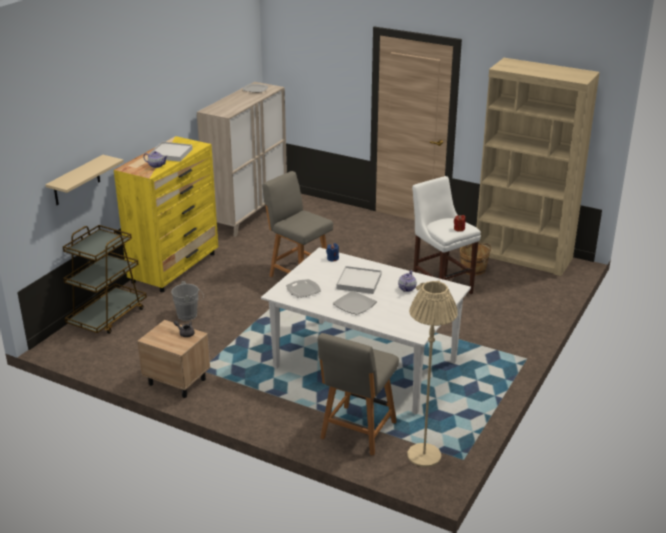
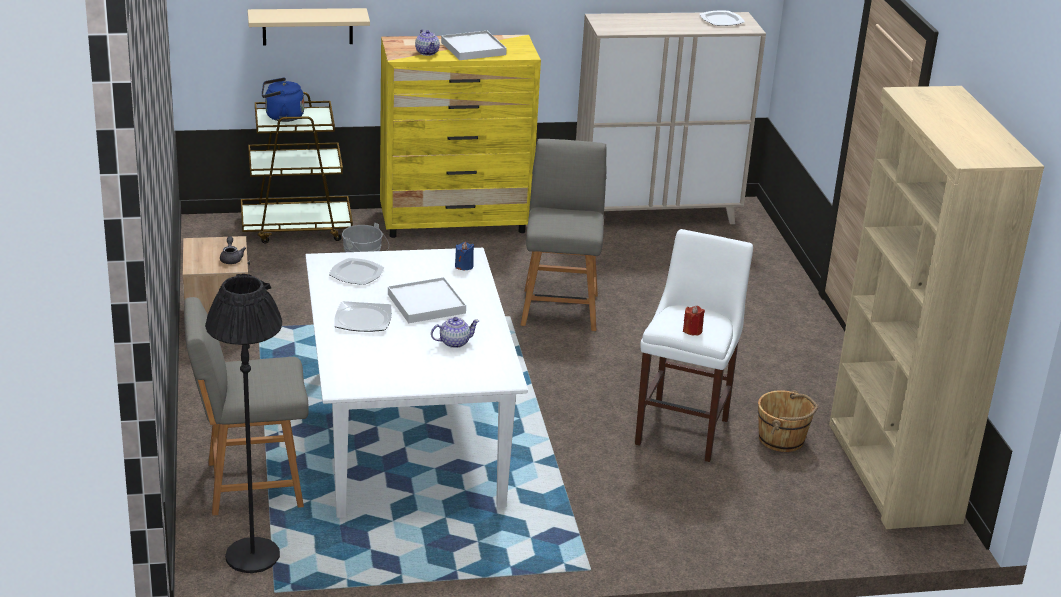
camera: 50 degrees right, 0 degrees up
beige floor lamp [407,280,458,467] -> black floor lamp [205,274,282,573]
none -> blue kettle [262,78,304,122]

